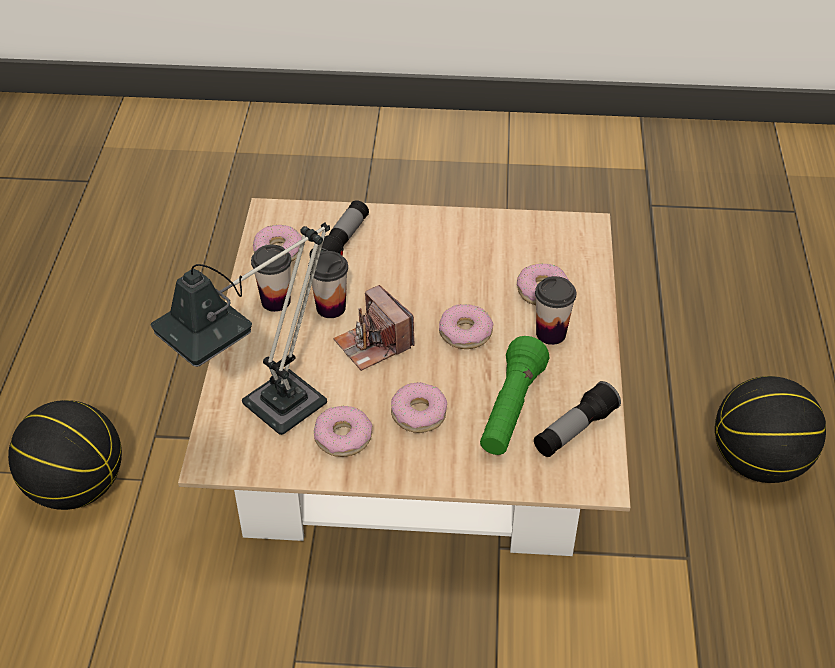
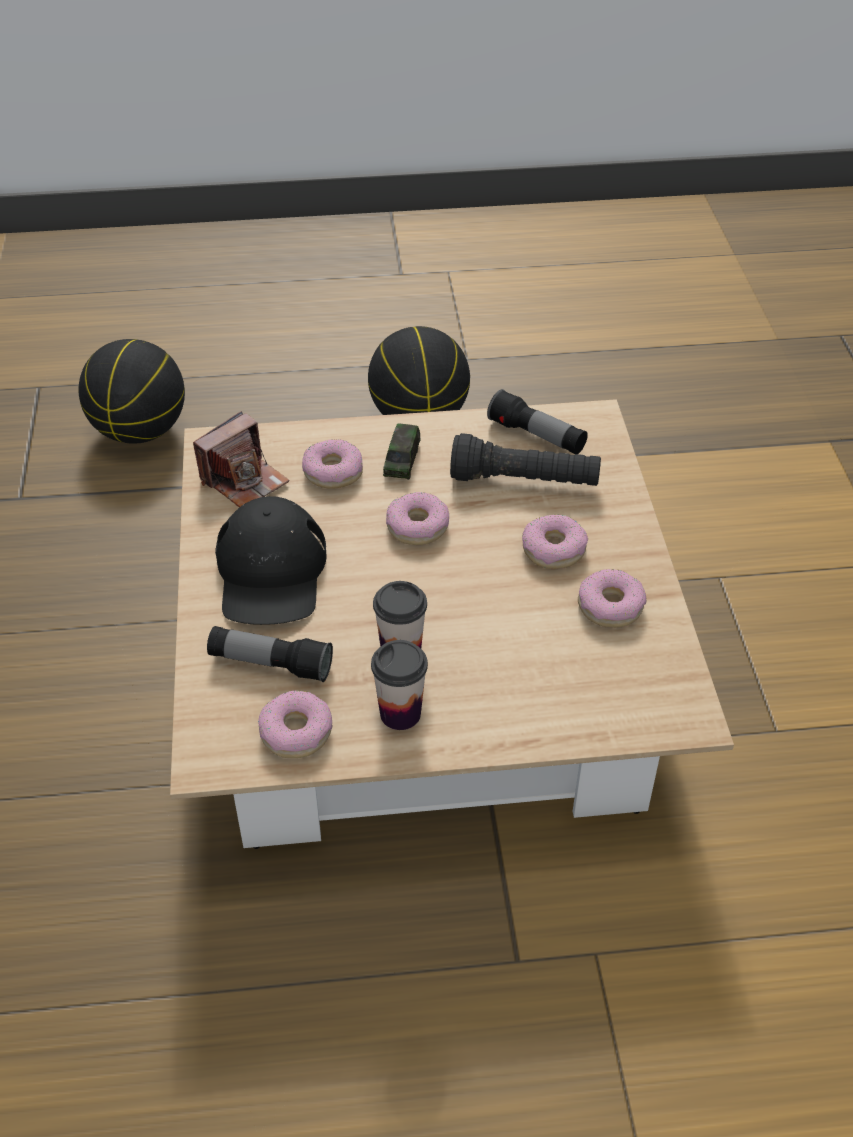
camera: 100 degrees left, 0 degrees up
basketball [8,400,122,510] -> basketball moved to [79,339,185,444]
table lamp [151,223,330,435] -> none
camera [333,285,415,371] -> camera moved to [193,411,290,507]
green flashlight [480,336,549,455] -> black flashlight [450,433,601,486]
cup [535,276,576,345] -> toy car [383,423,421,480]
none -> black cap [215,496,327,625]

